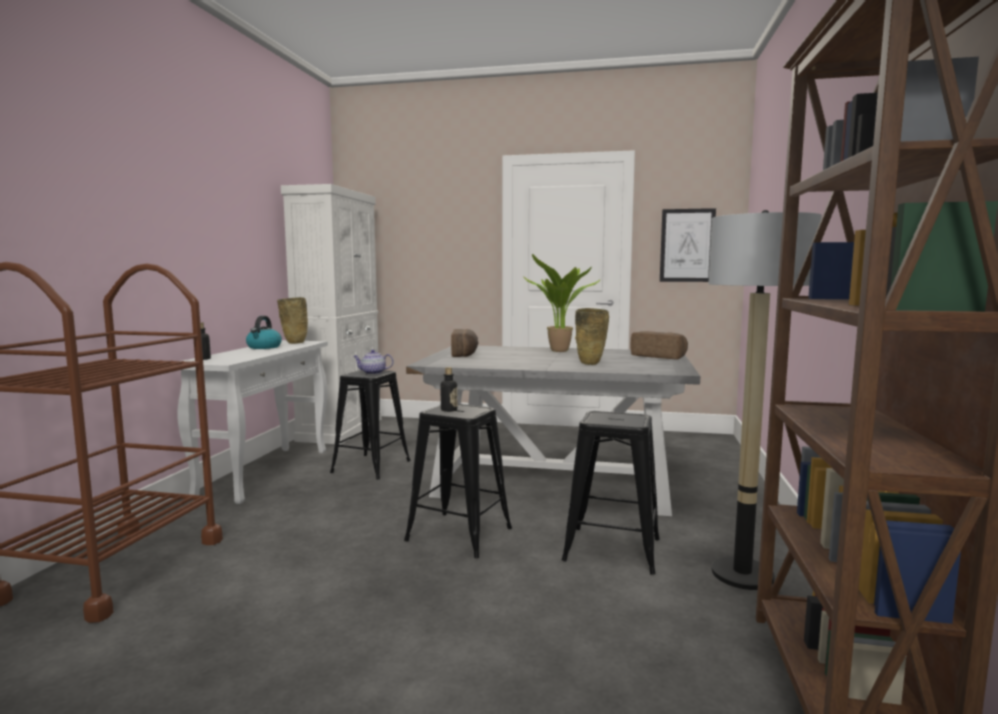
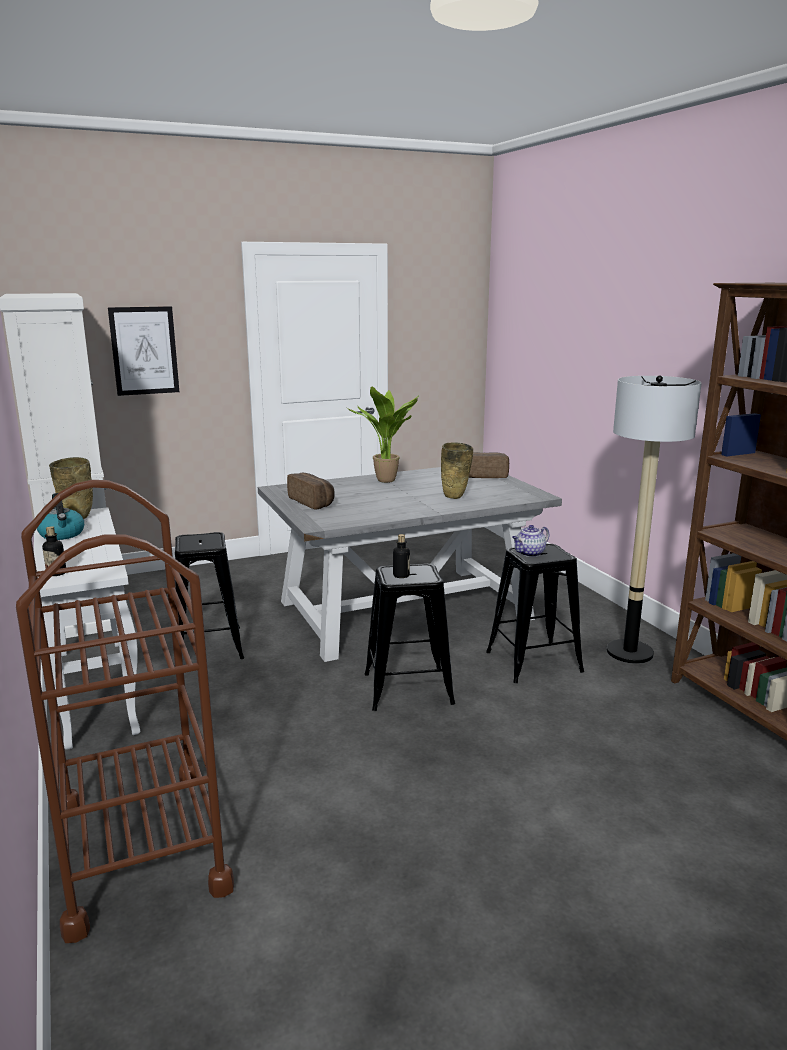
camera: 35 degrees left, 10 degrees up
teapot [353,350,393,375] -> teapot moved to [512,525,549,557]
picture [660,208,716,282] -> picture moved to [108,306,179,396]

